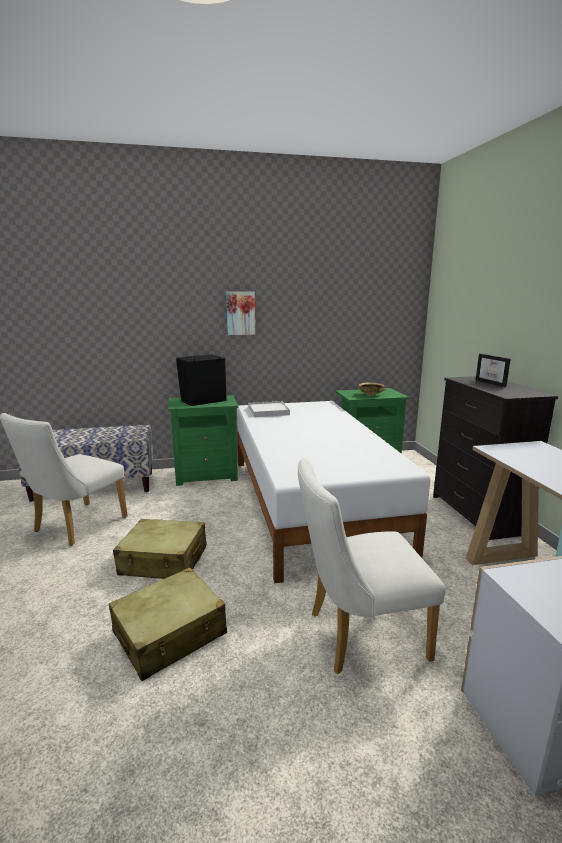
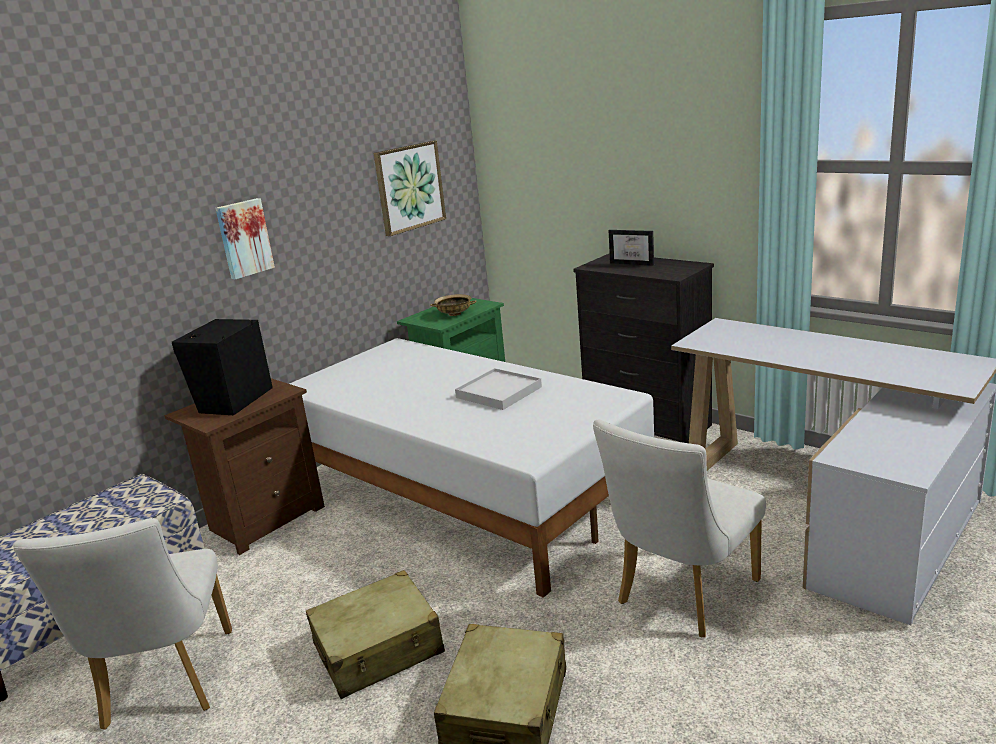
camera: 35 degrees left, 5 degrees up
green nightstand [168,395,238,486] -> brown nightstand [164,378,325,555]
white tray [248,401,290,417] -> white tray moved to [455,368,542,410]
none -> picture [374,141,446,236]

